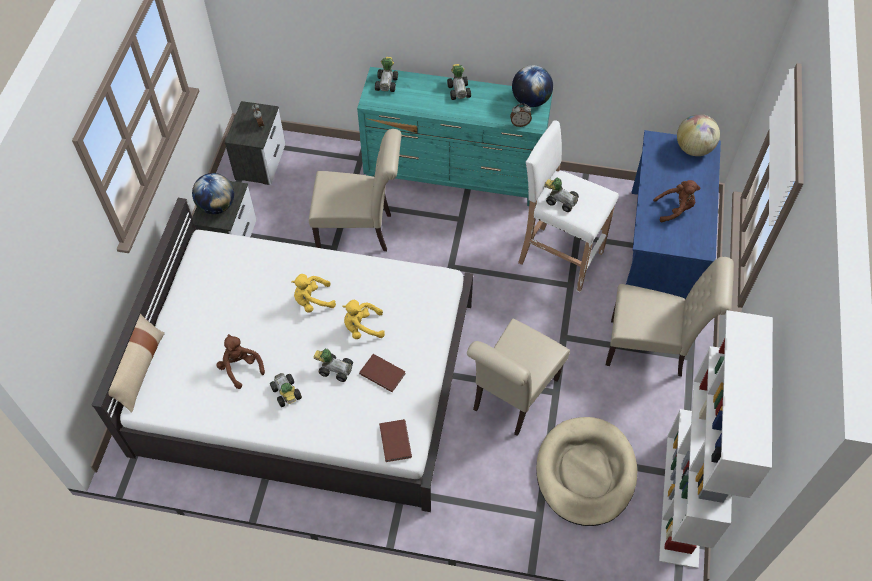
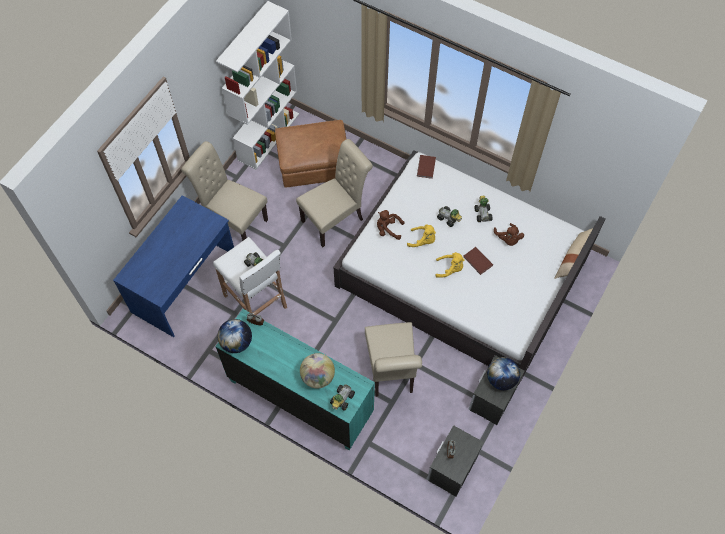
camera: 160 degrees left, 5 degrees up
beige chair [309,129,401,251] -> beige chair turned 120 degrees counterclockwise [365,322,422,397]
brown book [359,354,406,392] -> brown book moved to [464,247,493,275]
toy car [447,64,471,100] -> none
beige dog bed [536,417,637,526] -> brown ottoman [275,120,346,188]
brown plush toy [653,180,700,222] -> brown plush toy moved to [377,210,404,240]
globe [677,114,720,156] -> globe moved to [300,353,335,388]

